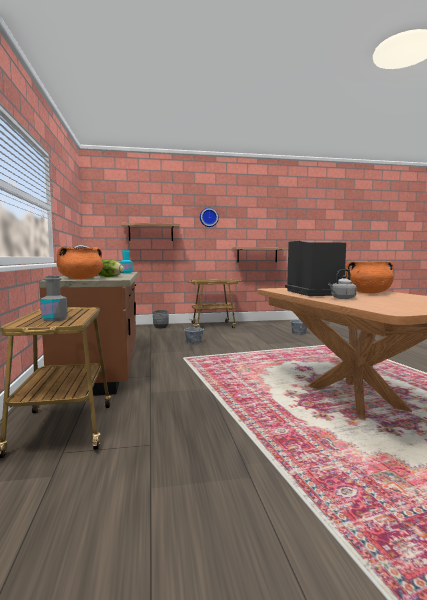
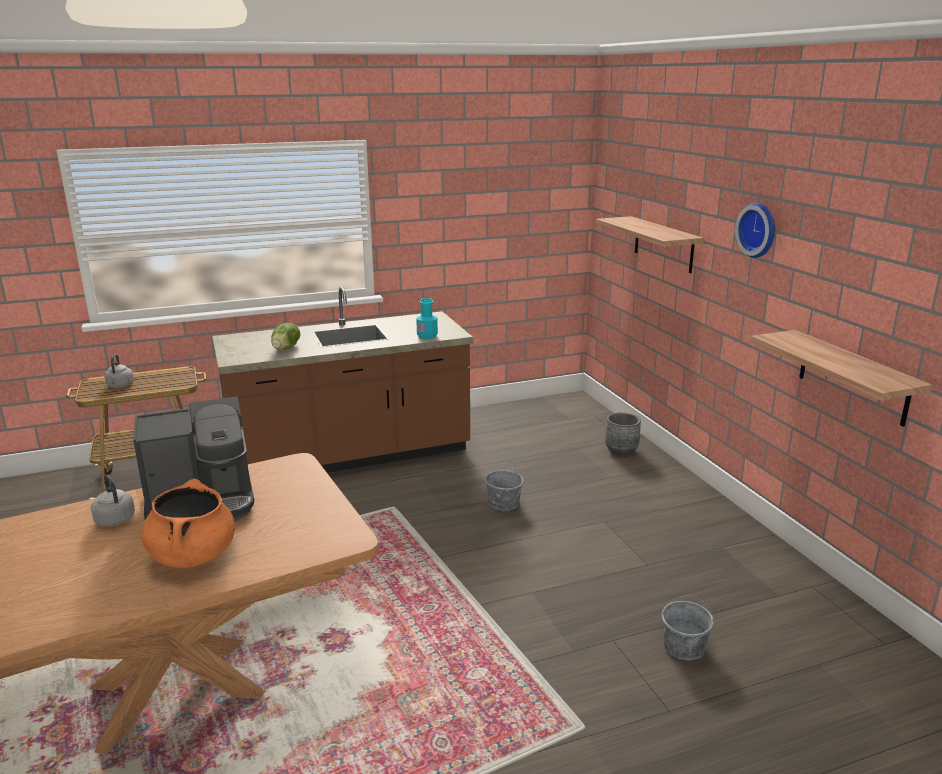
camera: 80 degrees right, 15 degrees up
grey bottle [40,276,68,321] -> grey kettle [105,354,134,388]
orange cooking pot [56,246,103,279] -> none
cart [188,280,241,328] -> none

